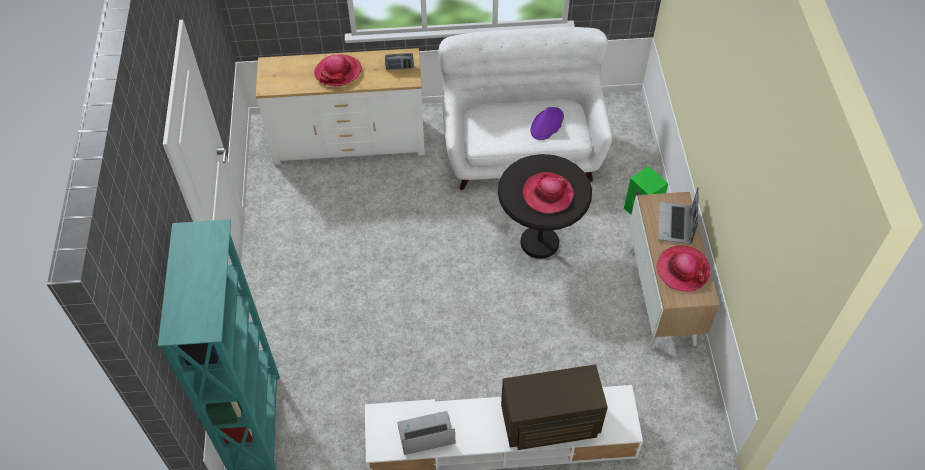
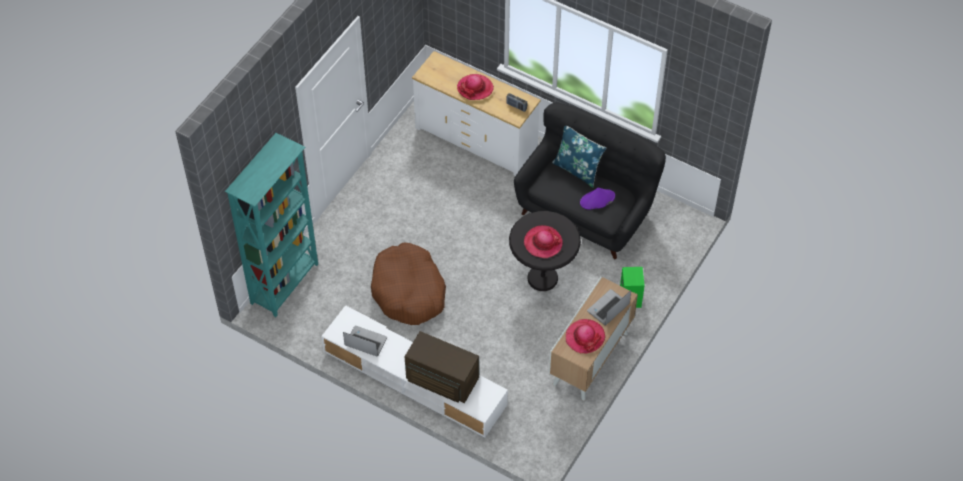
camera: 35 degrees right, 0 degrees up
white sofa [438,27,612,190] -> black sofa [514,102,666,259]
none -> brown dog bed [371,242,446,325]
none -> blue pillow [552,126,606,188]

